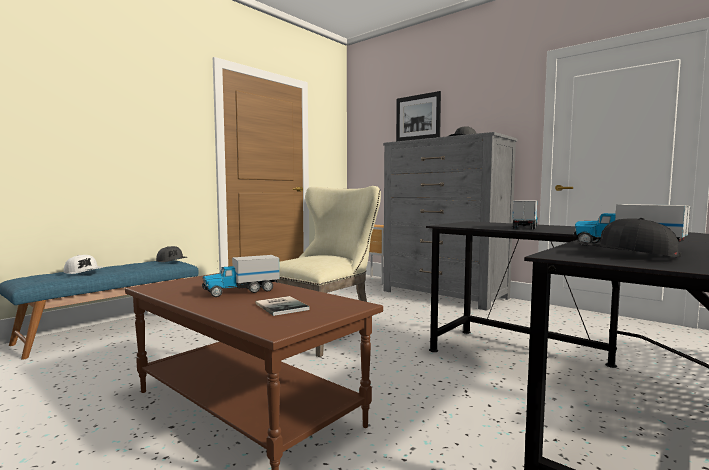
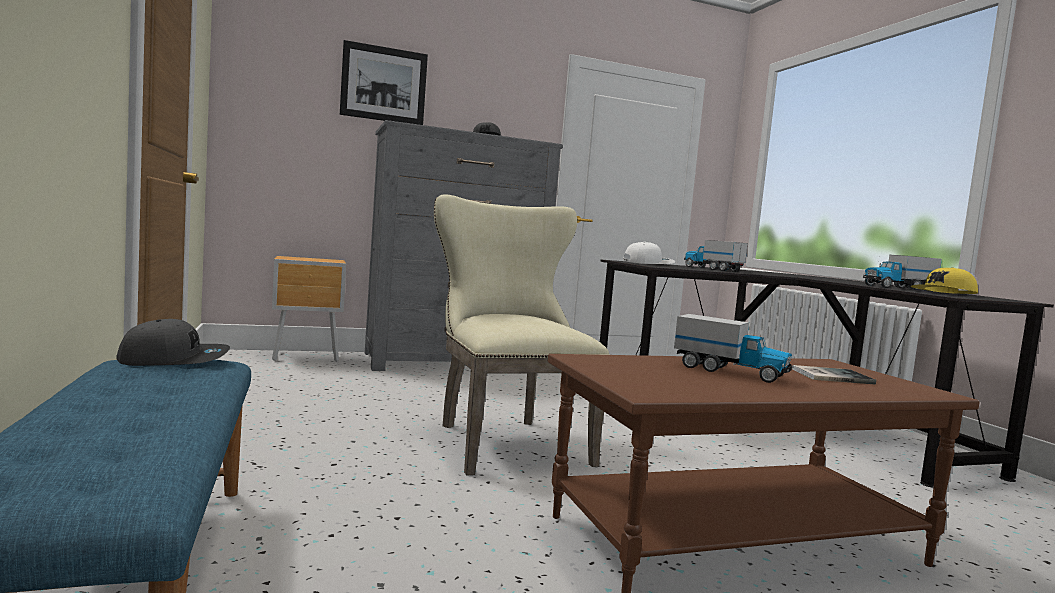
camera: 60 degrees left, 0 degrees up
white cap [64,255,102,274] -> white cap moved to [623,242,675,264]
toy truck [202,255,280,297] -> toy truck turned 60 degrees counterclockwise [674,314,793,383]
black cap [574,218,681,257] -> yellow cap [911,267,978,294]

